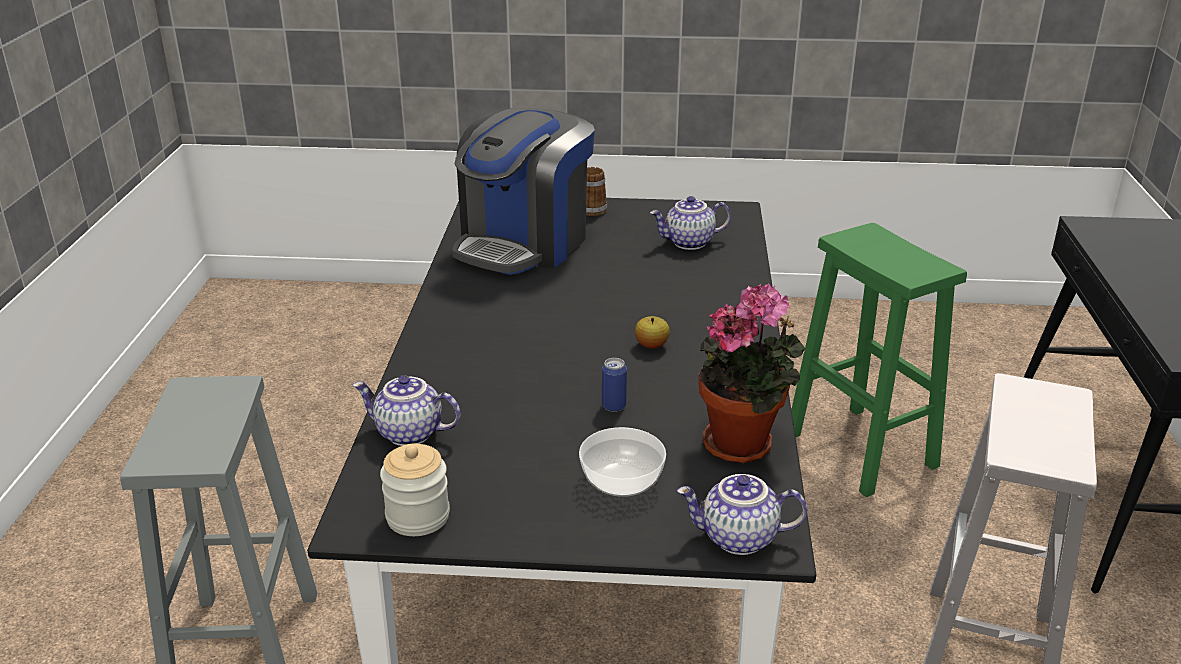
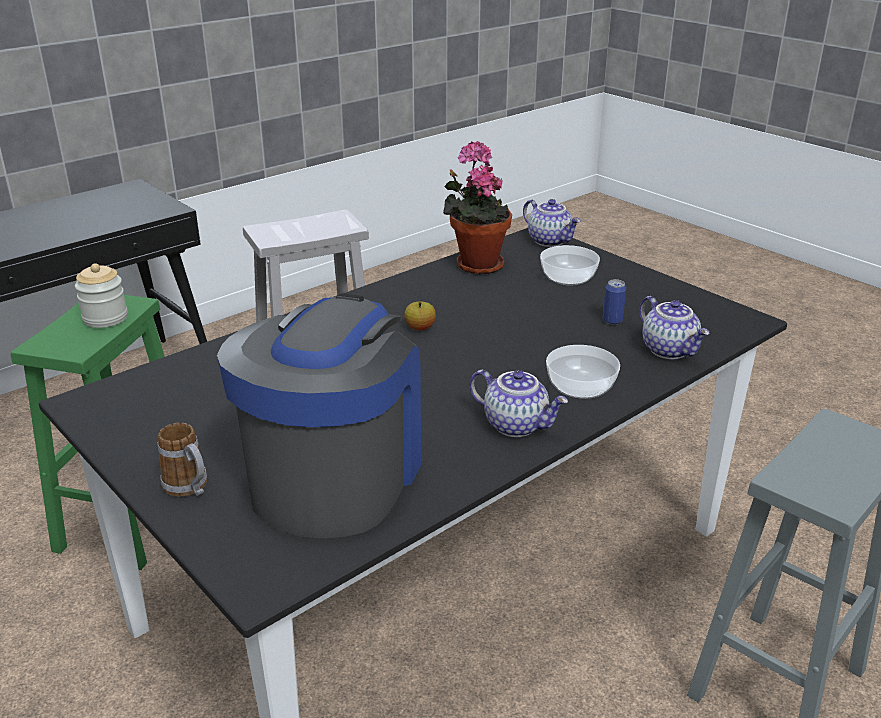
camera: 135 degrees left, 0 degrees up
jar [380,444,450,536] -> jar moved to [75,264,128,328]
coffee machine [452,108,595,275] -> coffee machine turned 60 degrees counterclockwise [217,293,421,539]
can [602,358,627,412] -> can moved to [603,279,626,325]
teapot [650,196,731,250] -> teapot moved to [469,370,568,437]
none -> bowl [546,345,620,399]

